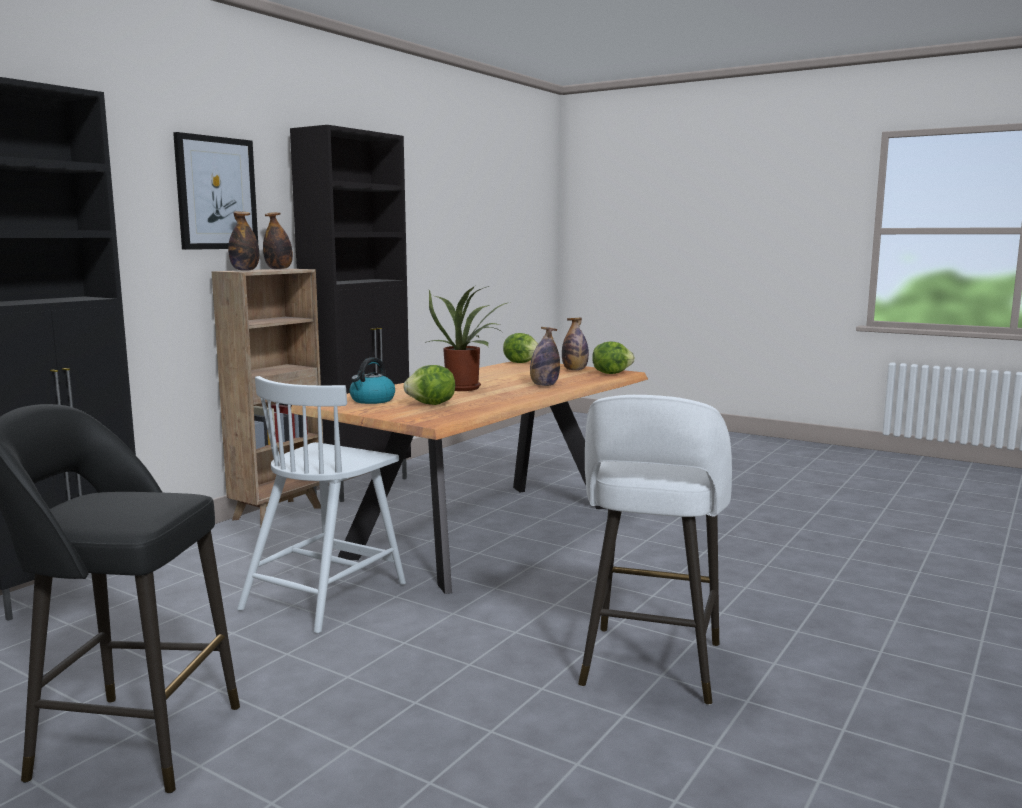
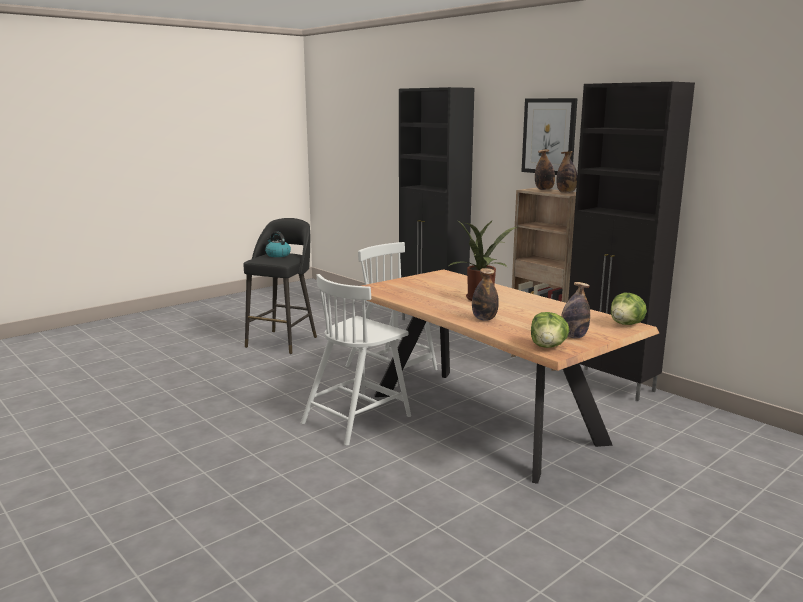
camera: 105 degrees right, 5 degrees up
kettle [350,357,395,404] -> kettle moved to [265,231,291,257]
lettuce [403,365,455,405] -> none
white stool [578,395,732,705] -> none
none -> white chair [301,274,411,446]

